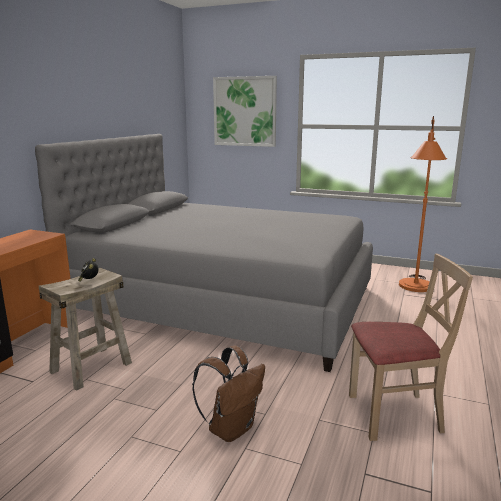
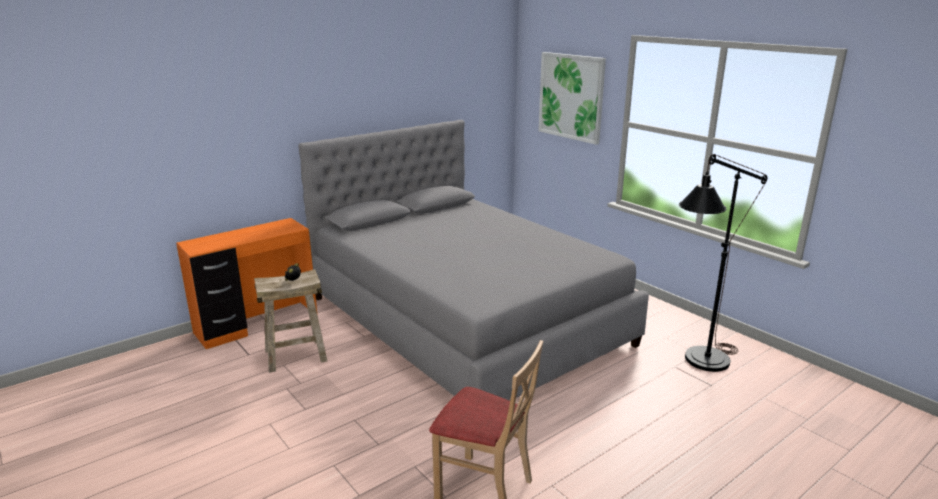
camera: 30 degrees right, 5 degrees up
brown backpack [192,345,265,442] -> none
orange floor lamp [399,116,447,292] -> black floor lamp [679,154,767,372]

